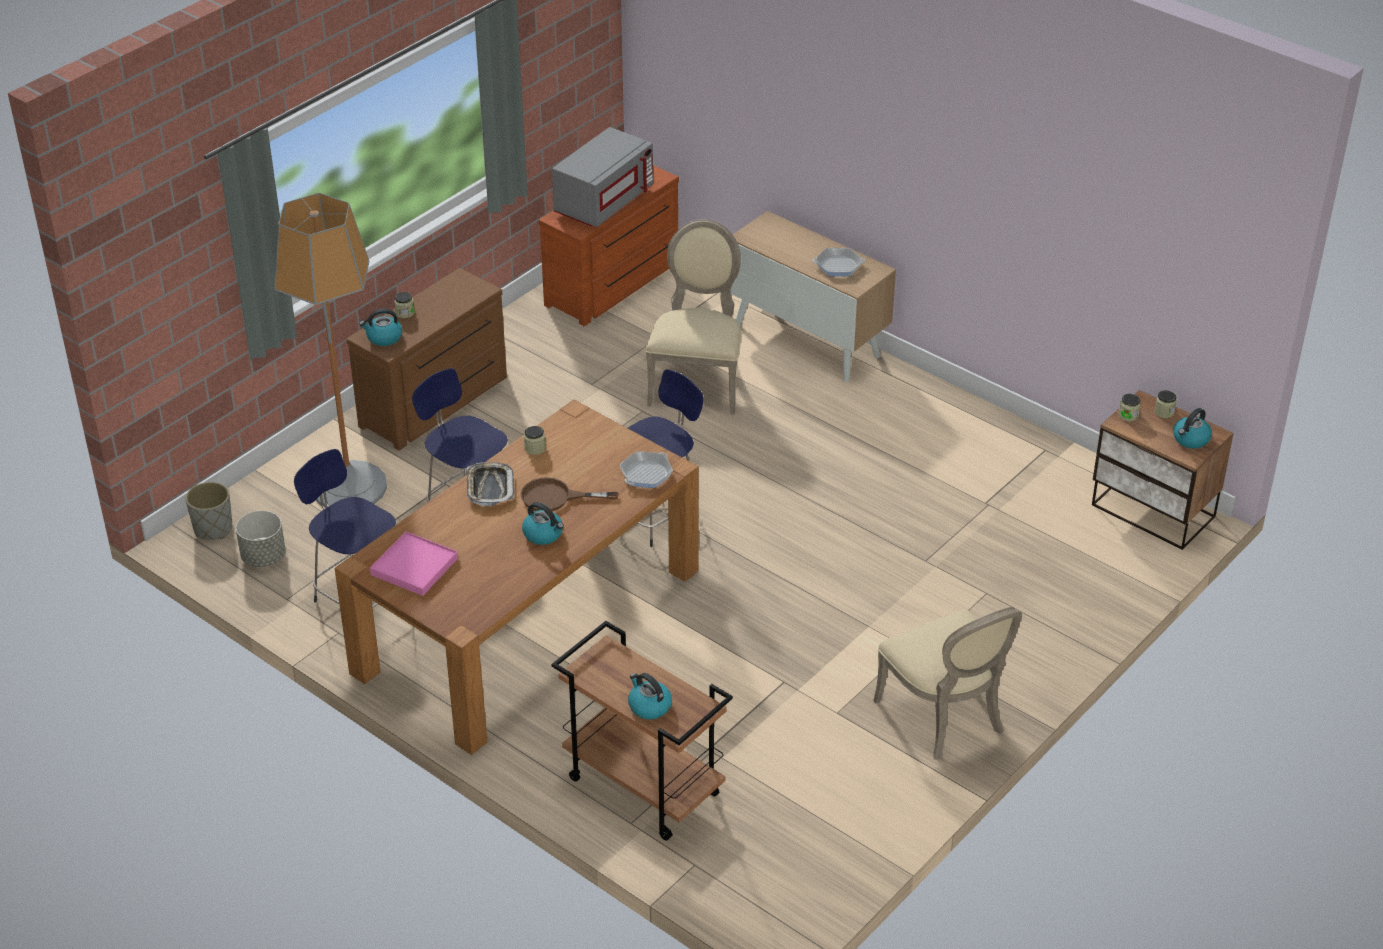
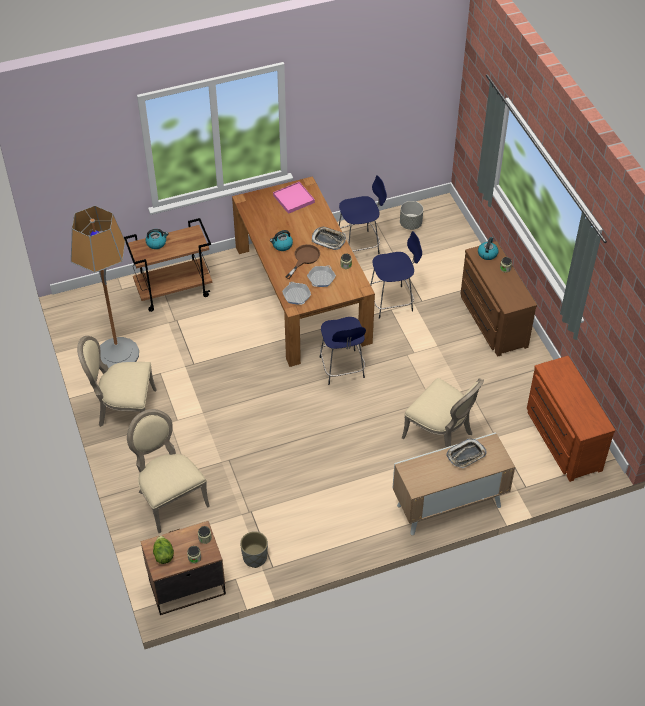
camera: 120 degrees right, 10 degrees up
grey planter [185,482,232,540] -> grey planter moved to [240,531,268,568]
floor lamp [274,193,387,508] -> floor lamp moved to [71,206,139,368]
grey microwave [552,127,653,227] -> none
frying pan [812,248,865,277] -> frying pan moved to [307,265,336,287]
kettle [1173,408,1212,449] -> lettuce [153,536,174,564]
none -> beige chair [127,409,210,533]
none -> tray [446,438,487,468]

